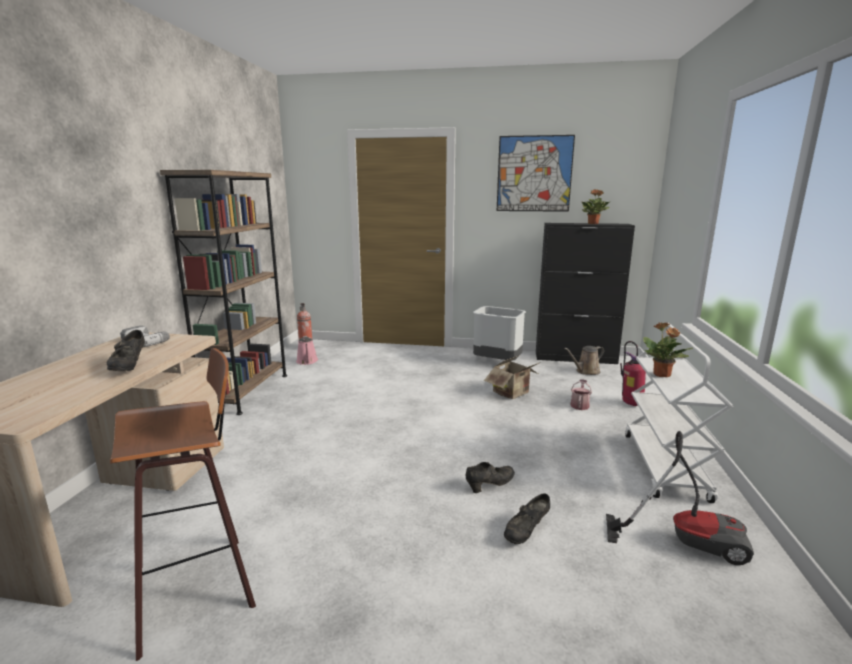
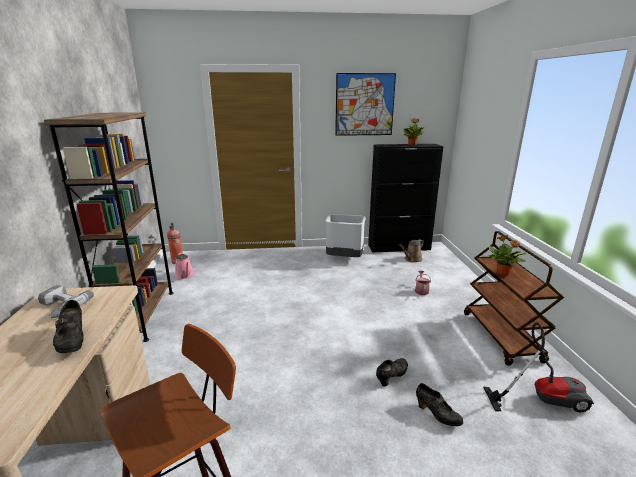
camera: 15 degrees left, 5 degrees up
cardboard box [484,355,541,399] -> none
black shoe [504,493,550,544] -> black shoe turned 75 degrees counterclockwise [416,383,463,426]
fire extinguisher [620,341,646,406] -> none
white cart [625,323,733,503] -> brown cart [464,231,564,366]

